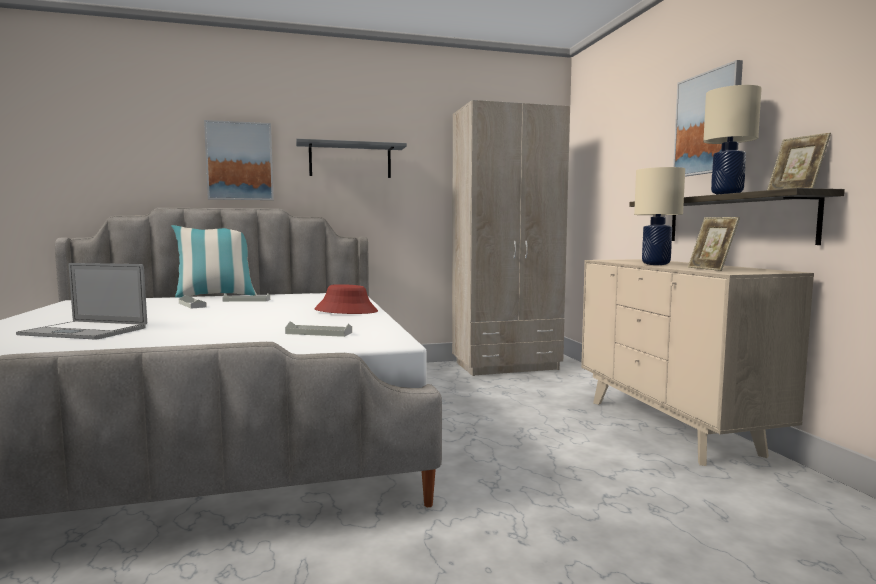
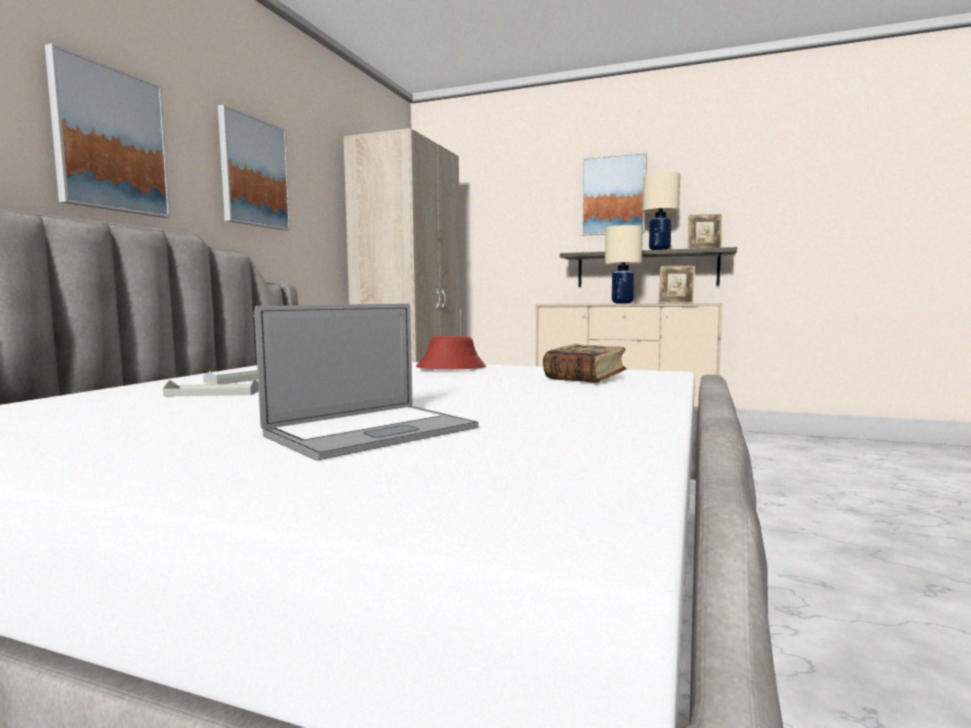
camera: 55 degrees left, 0 degrees up
pillow [171,225,257,298] -> none
grey tray [285,321,352,337] -> book [543,344,627,383]
grey shelf [296,139,407,178] -> picture [218,104,291,231]

